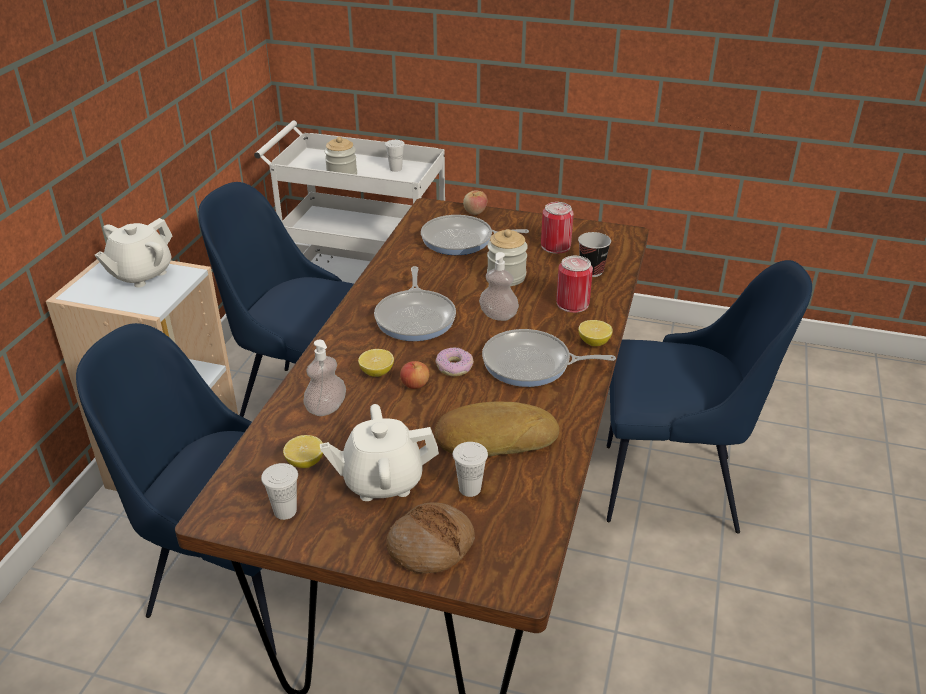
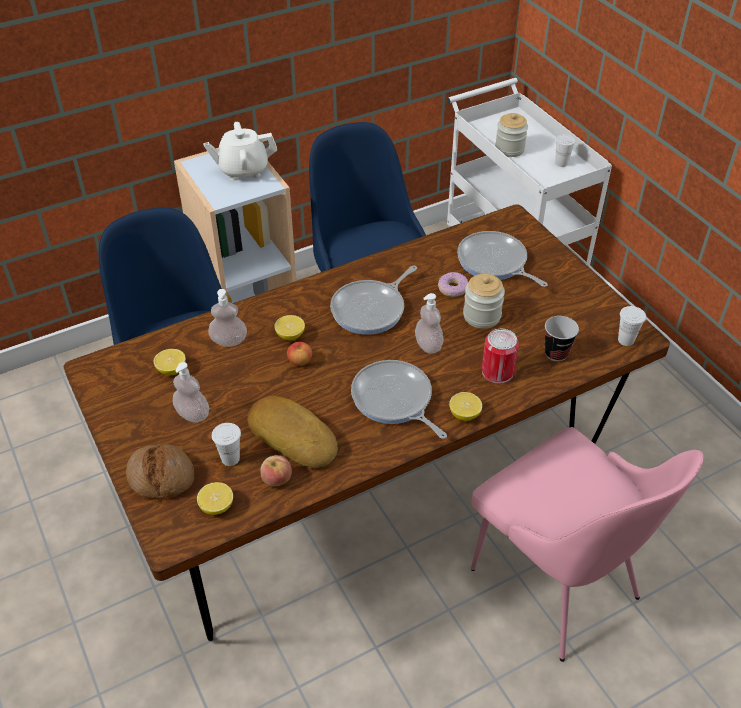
camera: 45 degrees right, 10 degrees up
white cup [261,463,298,520] -> white cup moved to [618,306,646,346]
white teapot [320,404,439,501] -> soap dispenser [173,362,209,423]
donut [436,347,474,376] -> donut moved to [438,272,469,297]
apple [463,190,488,215] -> apple moved to [261,455,292,486]
can [541,202,574,254] -> none
blue chair [607,260,812,533] -> pink chair [471,427,704,662]
none -> lemon [197,482,233,515]

